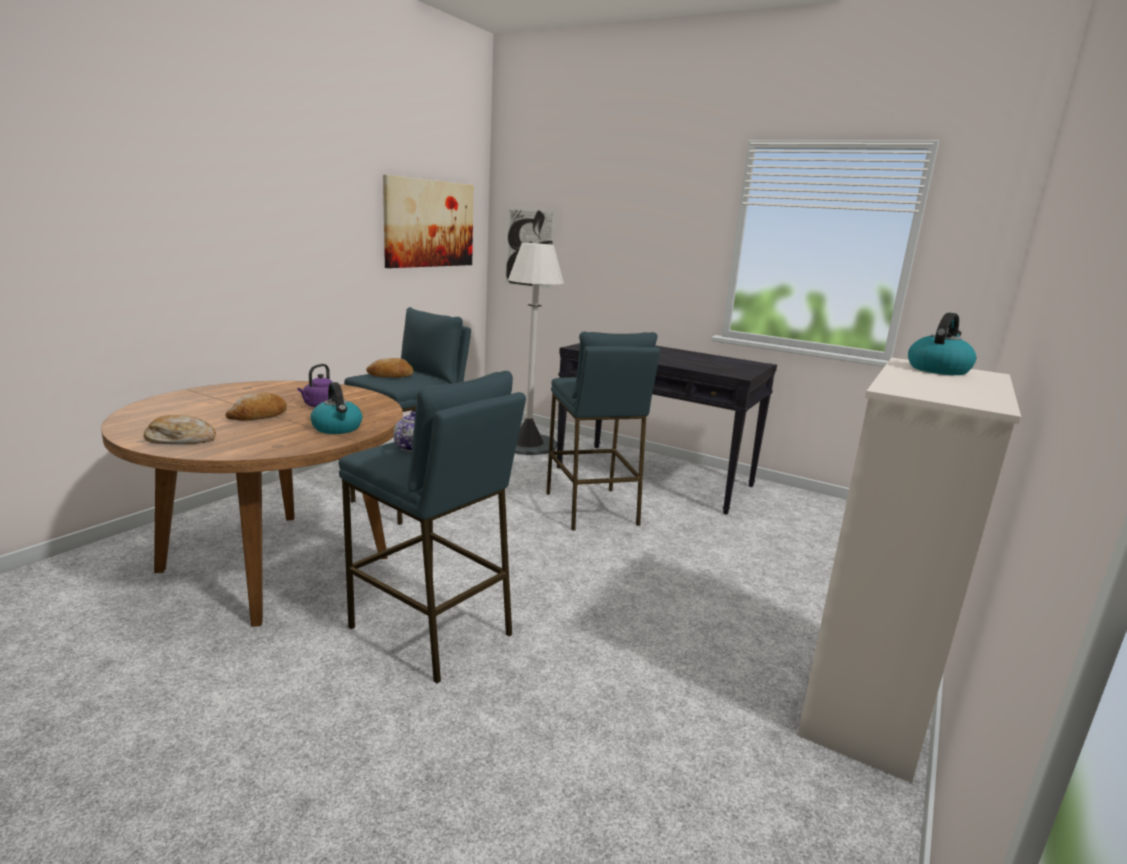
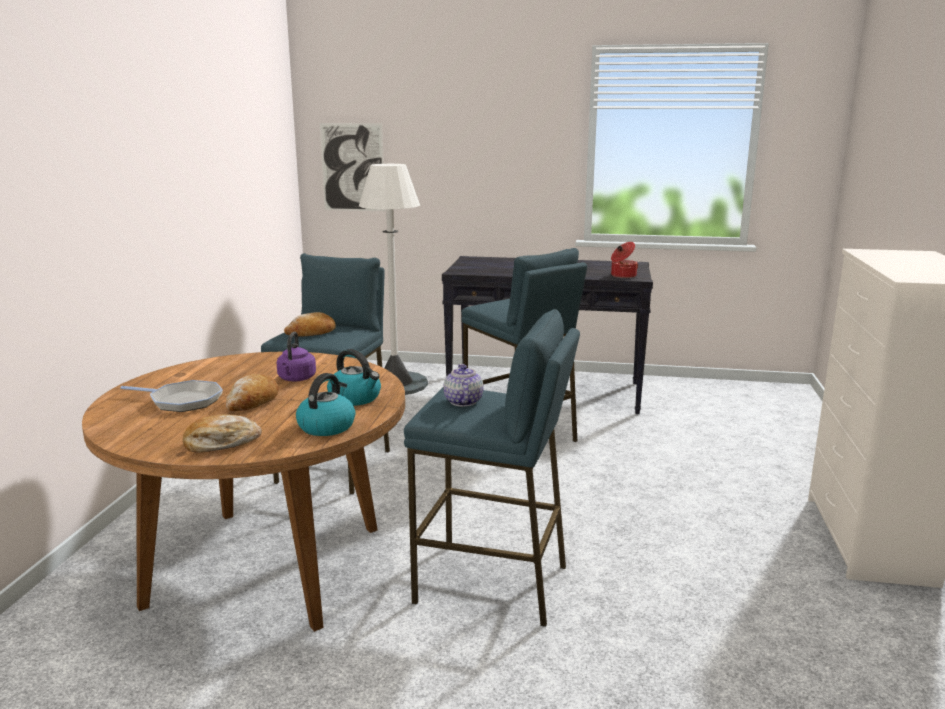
camera: 20 degrees left, 0 degrees up
picture [383,175,474,268] -> none
kettle [908,313,976,375] -> kettle moved to [296,373,355,436]
none -> frying pan [120,380,223,412]
none -> cooking pot [611,242,638,278]

